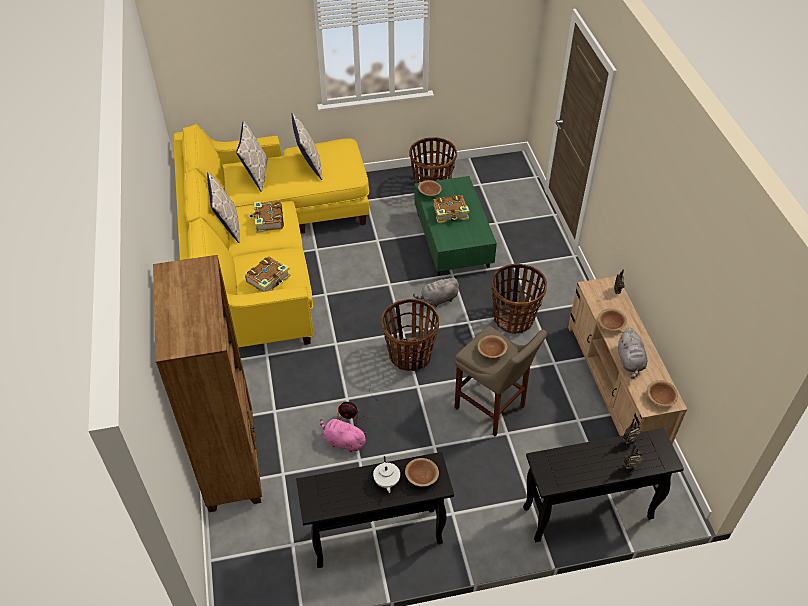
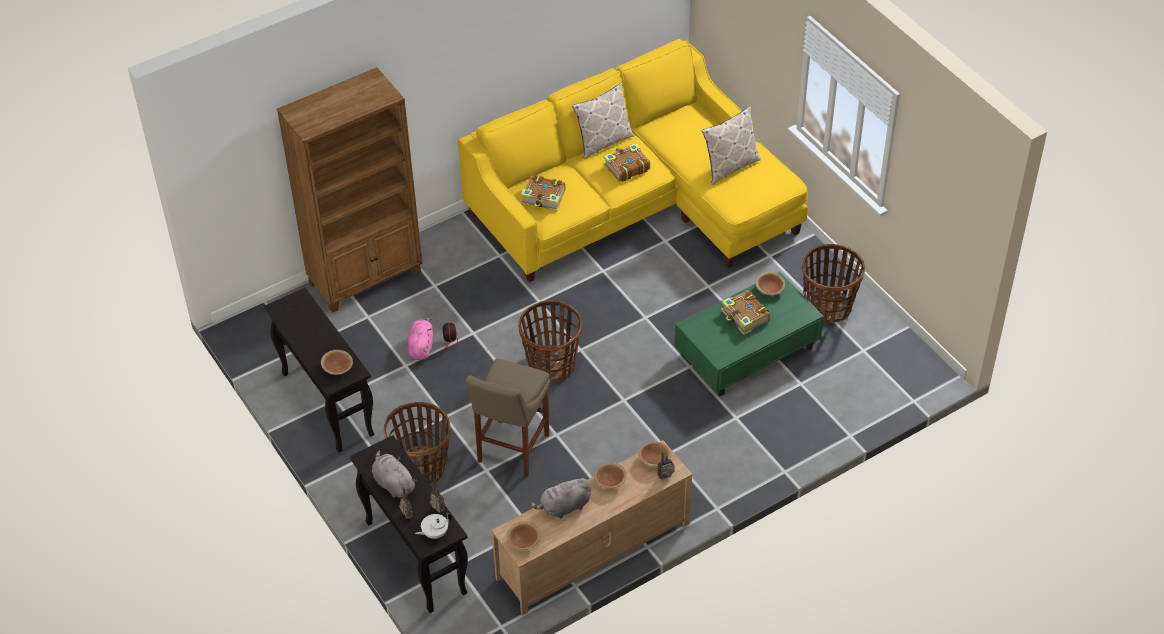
camera: 70 degrees right, 0 degrees up
pillow [236,120,268,192] -> none
white teapot [373,456,400,493] -> white teapot moved to [415,513,452,539]
grey plush toy [413,278,459,307] -> grey plush toy moved to [372,450,417,498]
brown bowl [477,335,507,358] -> brown bowl moved to [638,442,671,466]
basket [492,264,547,334] -> basket moved to [383,402,451,484]

